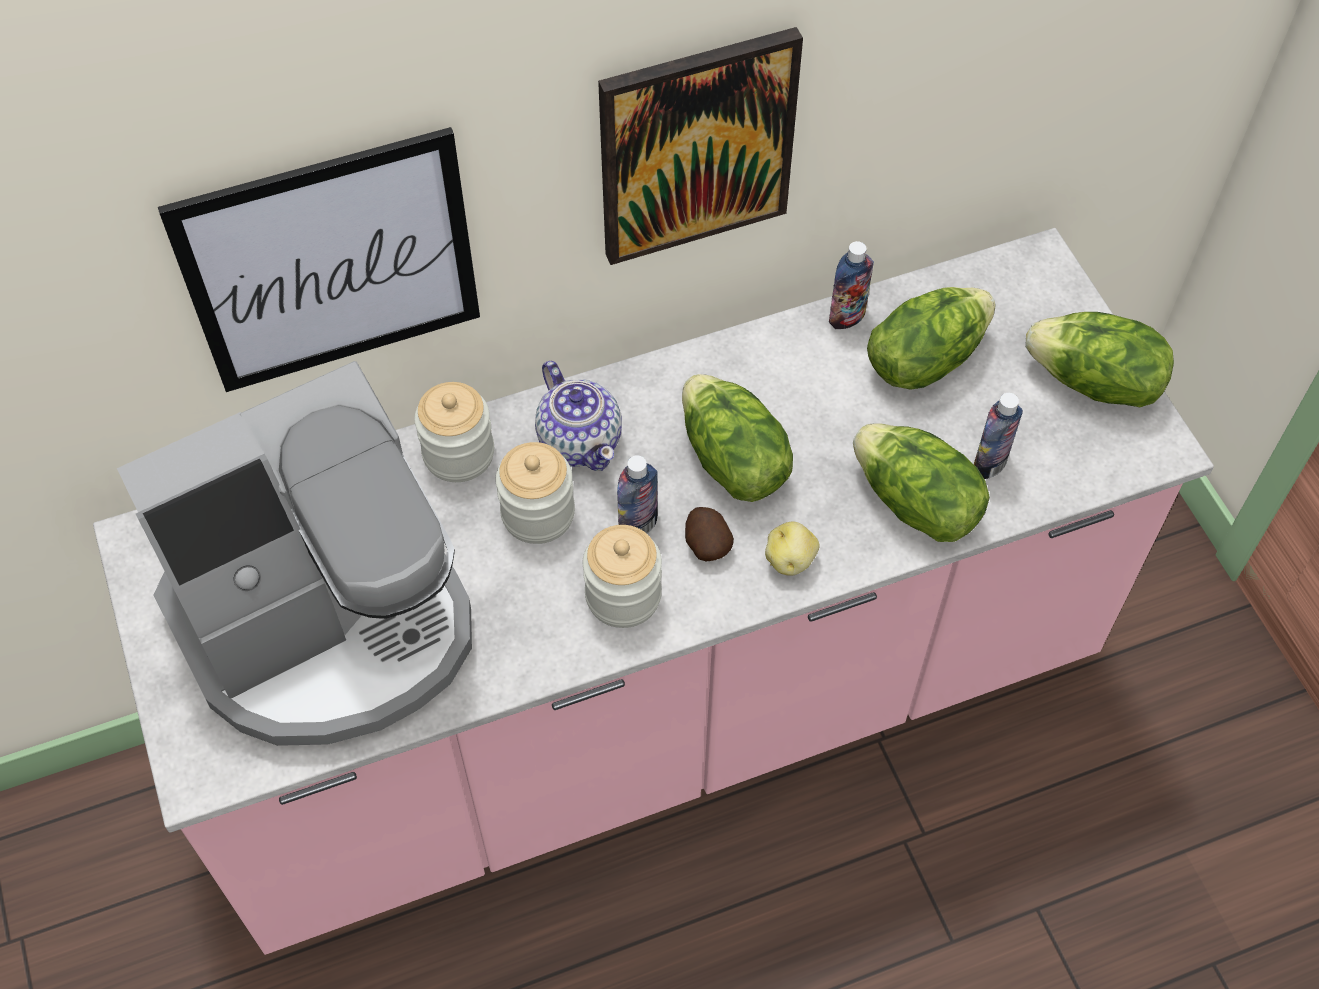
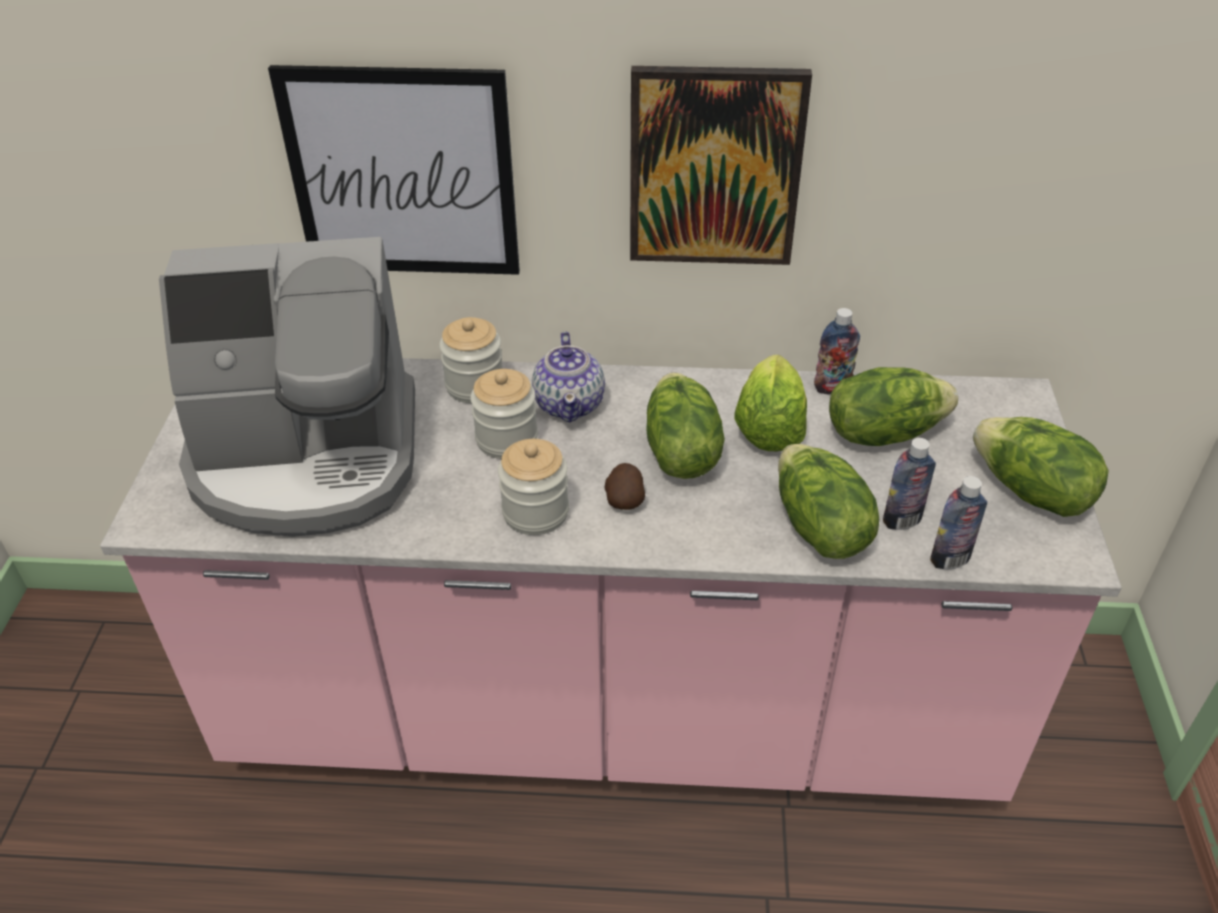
camera: 25 degrees right, 15 degrees down
bottle [617,455,658,534] -> bottle moved to [930,476,987,569]
potato [765,521,819,576] -> none
none -> lettuce [734,355,807,451]

